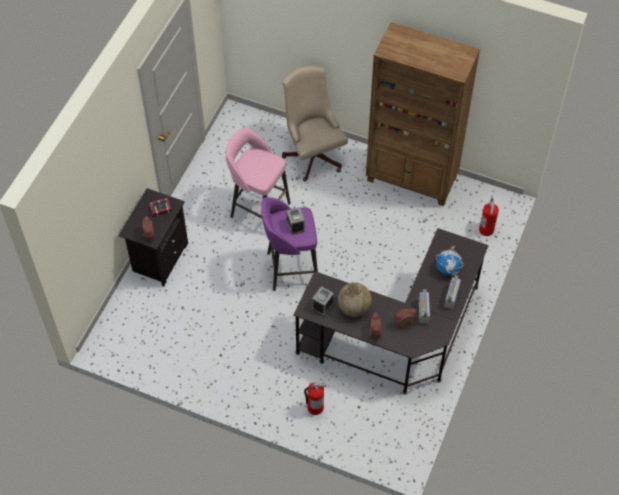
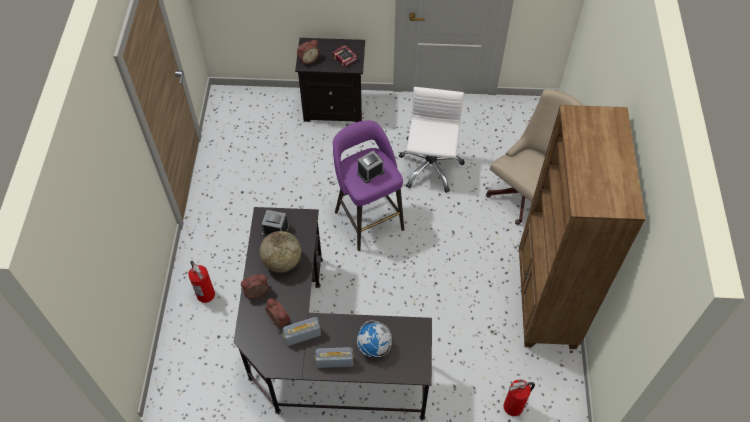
camera: 70 degrees right, 0 degrees up
pink stool [226,128,291,218] -> white office chair [399,87,465,193]

